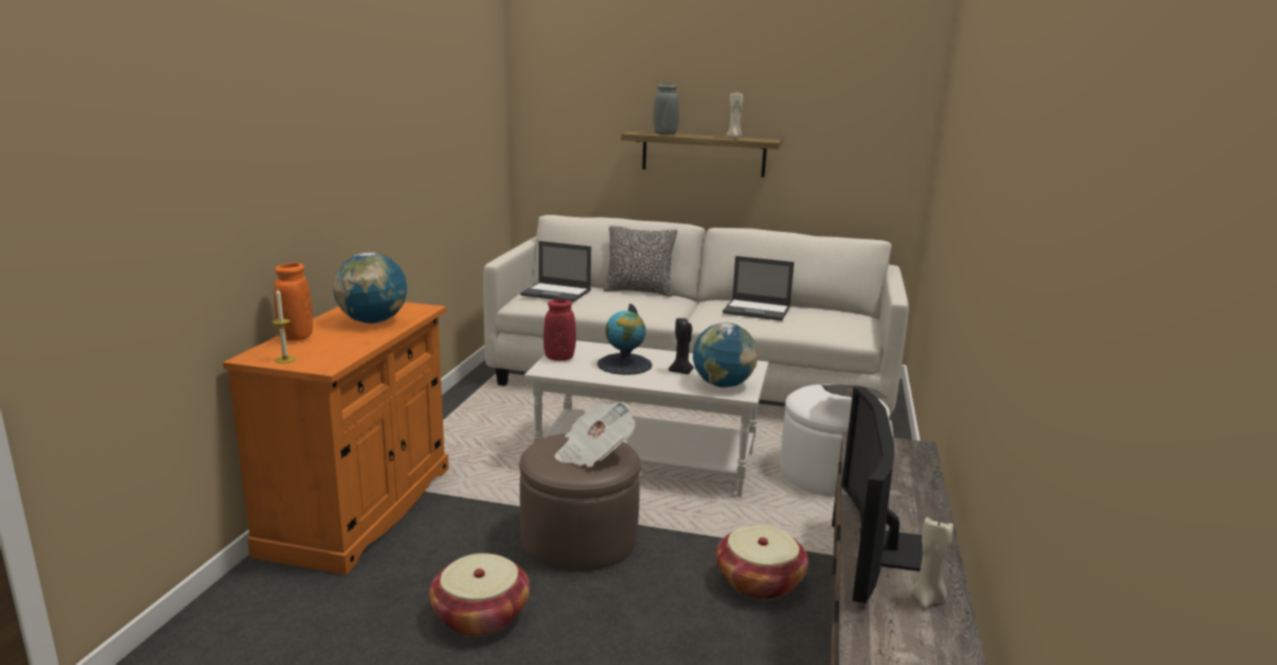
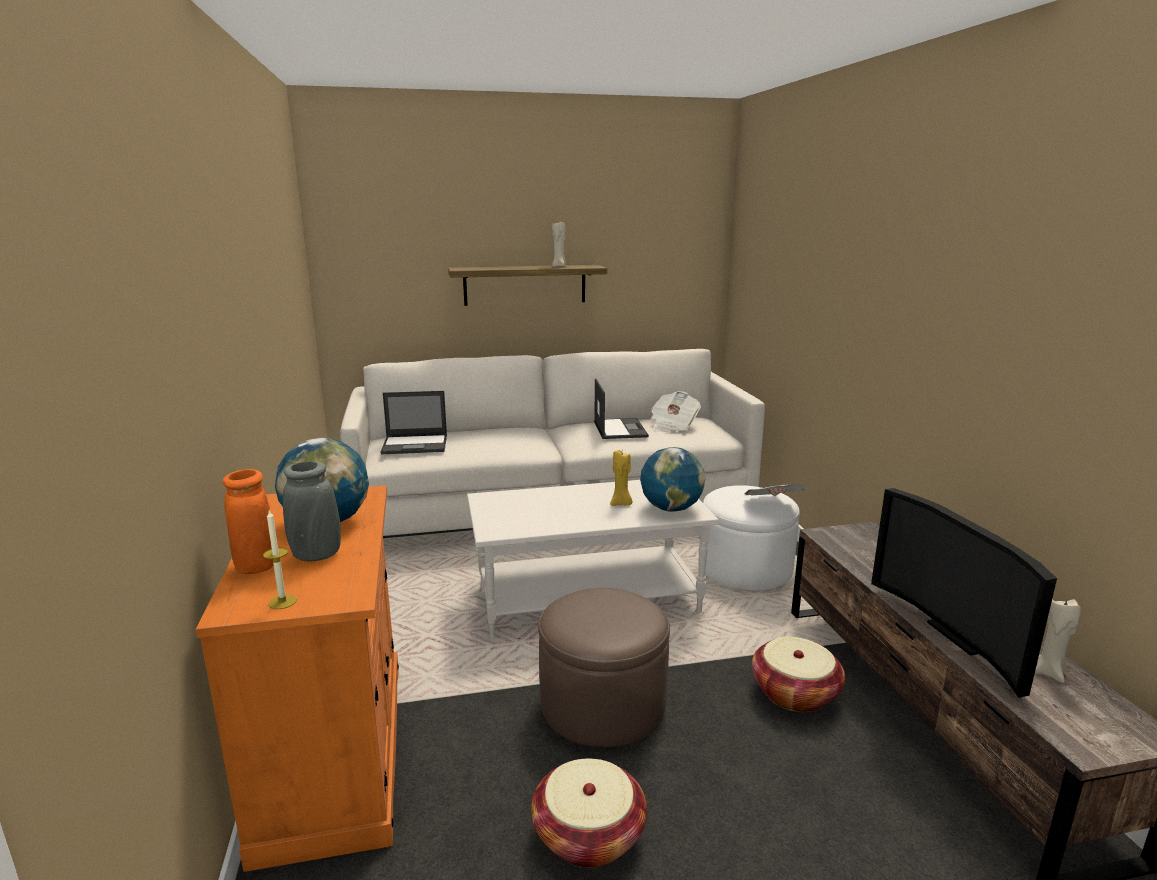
camera: 25 degrees left, 0 degrees up
red vase [543,299,576,361] -> none
newspaper [555,402,635,467] -> newspaper moved to [651,391,701,432]
globe [597,304,652,375] -> none
pillow [604,225,677,297] -> none
grey vase [653,84,679,135] -> grey vase moved to [283,461,341,561]
black candle [668,318,694,374] -> yellow candle [610,450,632,506]
laptop [722,256,794,321] -> laptop turned 90 degrees counterclockwise [594,378,649,439]

